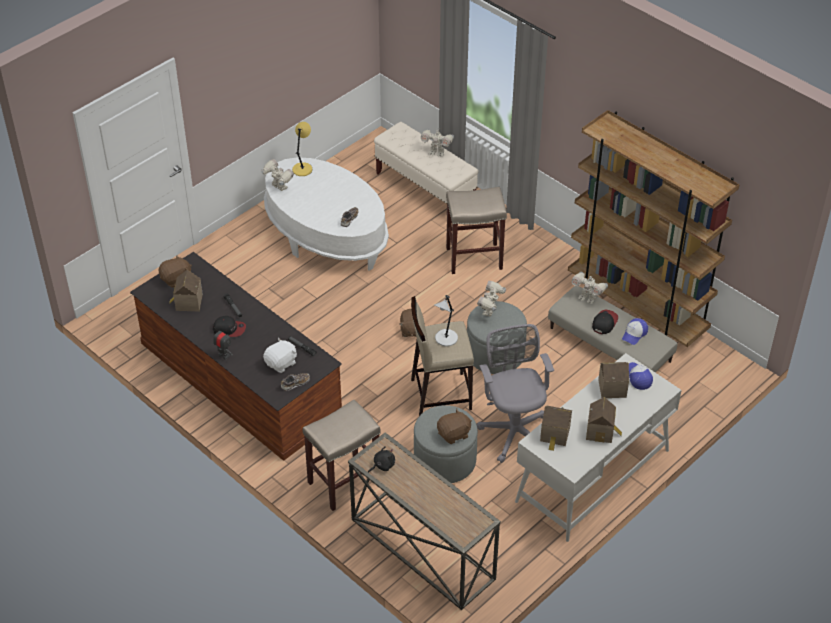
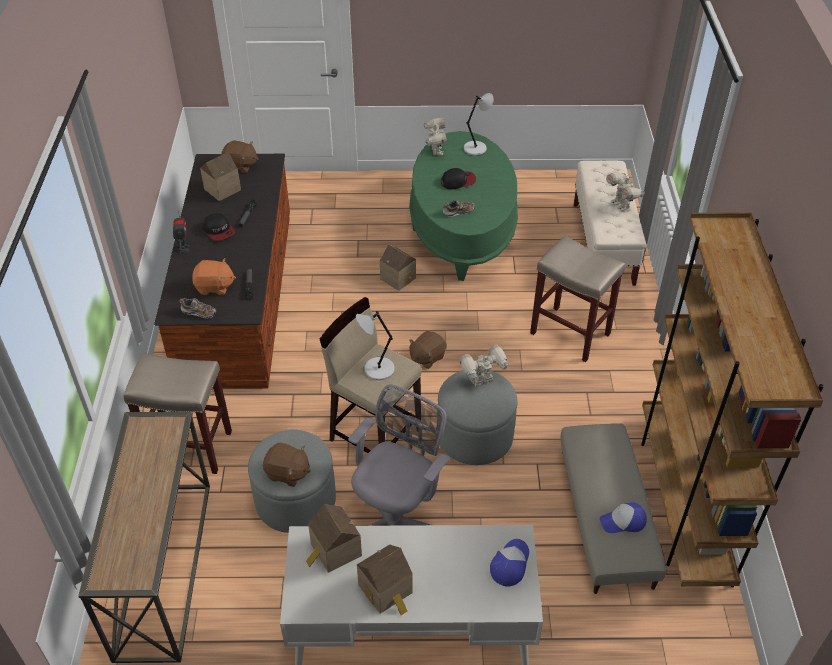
camera: 45 degrees right, 0 degrees up
white plush toy [263,338,297,373] -> orange plush toy [192,258,236,295]
white coffee table [264,157,389,271] -> green coffee table [409,131,518,281]
yellow table lamp [292,122,312,176] -> grey table lamp [464,93,494,155]
black plush toy [368,446,395,473] -> none
toy robot [571,272,608,304] -> none
cap [592,310,618,334] -> cap moved to [441,168,476,190]
toy house [598,362,629,398] -> toy house moved to [380,244,416,291]

